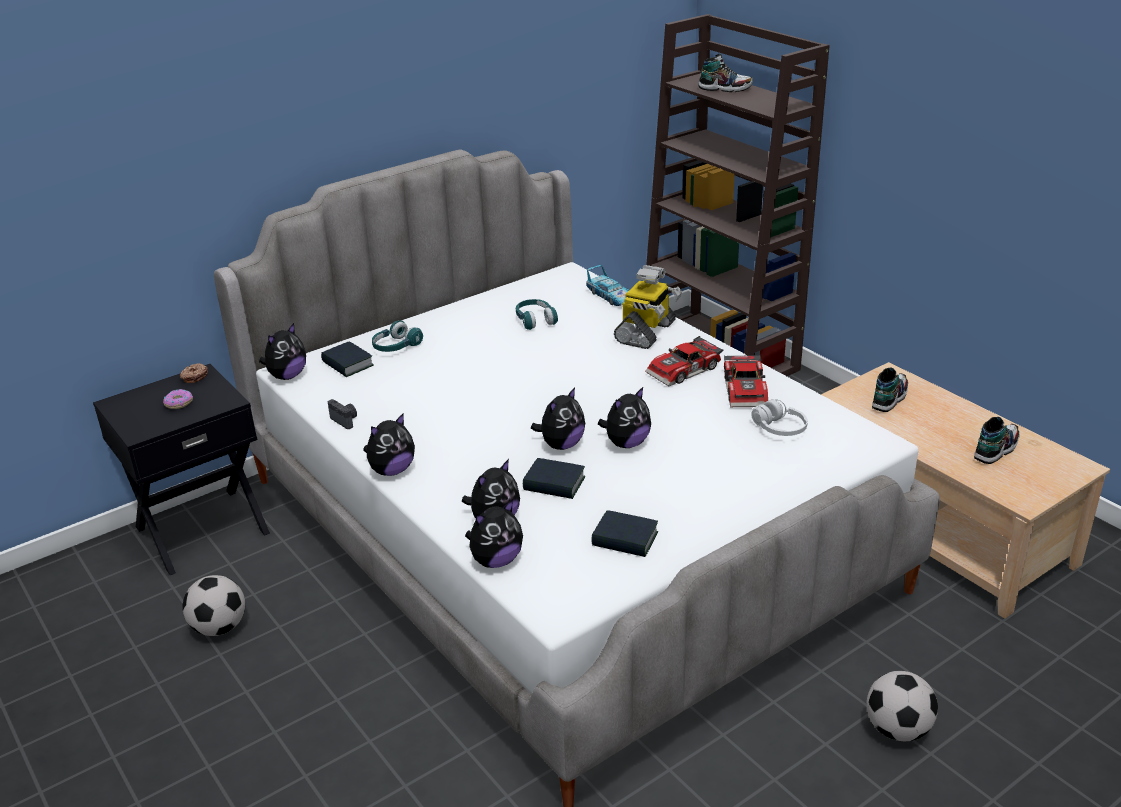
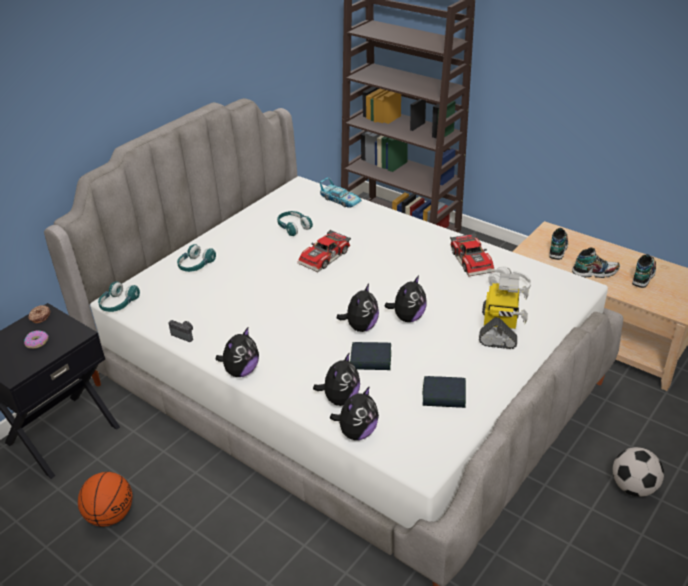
camera: 15 degrees left, 5 degrees up
football [182,575,245,636] -> basketball [78,472,132,527]
plush toy [259,323,306,380] -> turquoise headphones [98,281,140,312]
book [321,341,374,377] -> none
toy robot [614,265,682,349] -> toy robot moved to [479,273,529,349]
toy car [645,336,723,386] -> toy car moved to [297,230,351,272]
shoe [698,54,753,92] -> shoe moved to [572,247,620,278]

